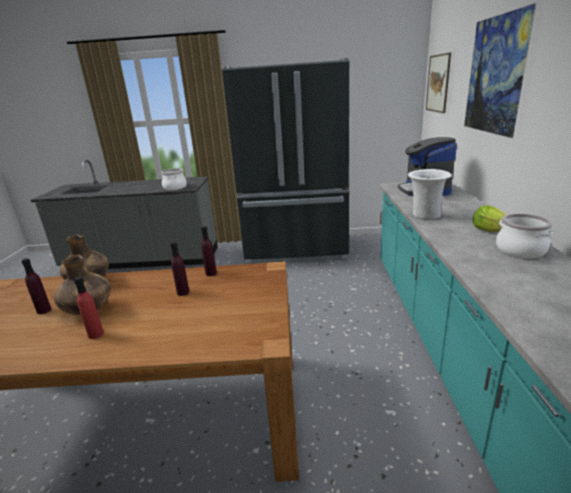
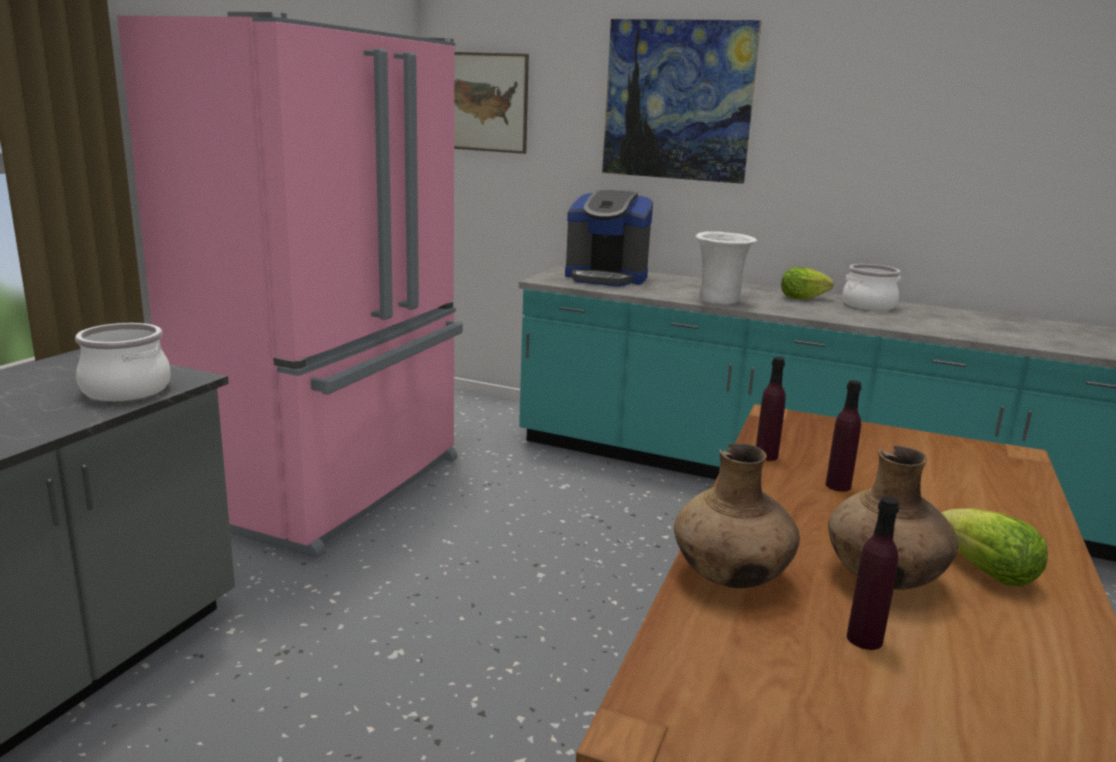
camera: 70 degrees left, 5 degrees down
red bottle [74,277,104,339] -> lettuce [941,508,1048,586]
black fridge [222,58,350,264] -> pink fridge [117,12,463,558]

